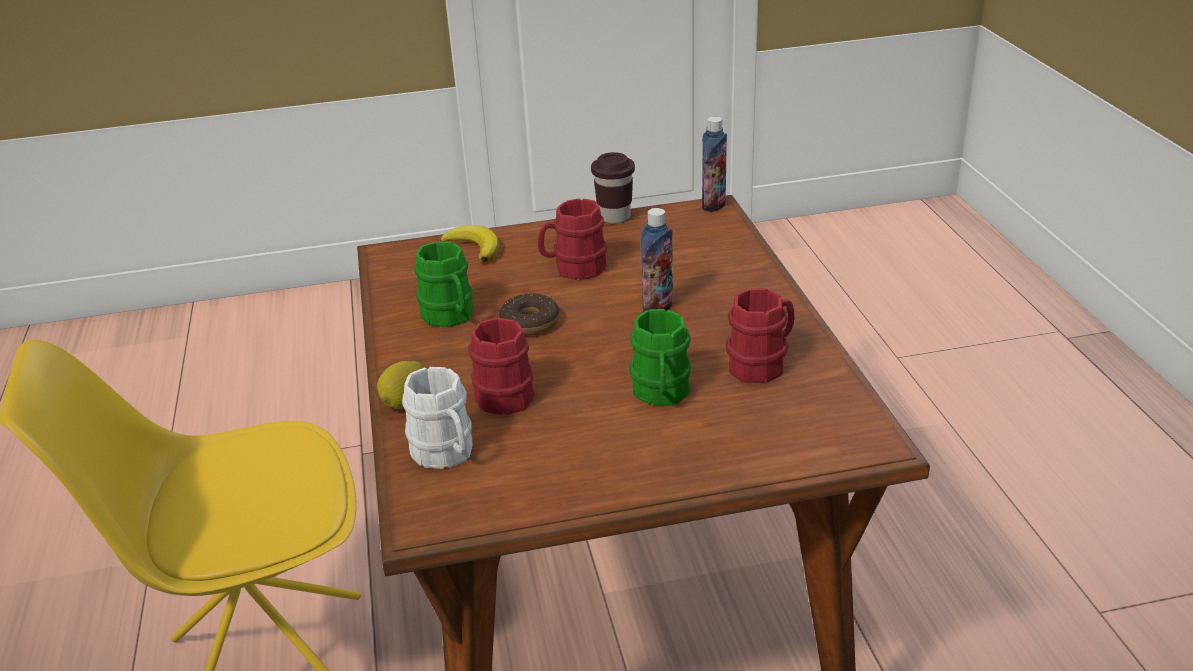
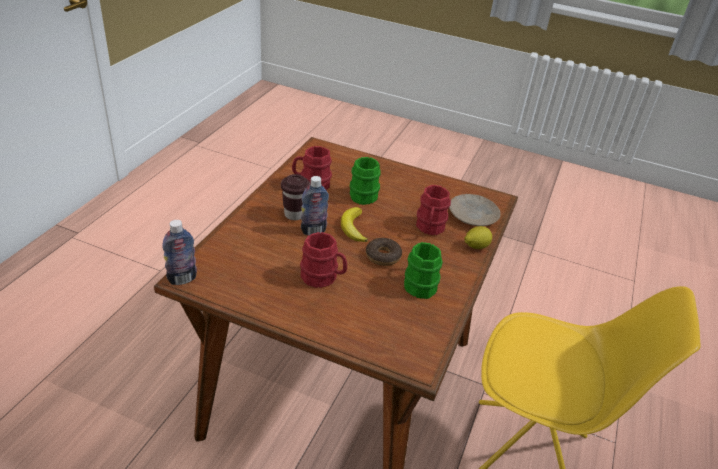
camera: 150 degrees left, 5 degrees up
white mug [402,367,473,469] -> beige plate [449,194,501,226]
banana [440,225,499,262] -> banana moved to [341,207,368,242]
brown cup [591,152,635,224] -> brown cup moved to [281,174,310,220]

